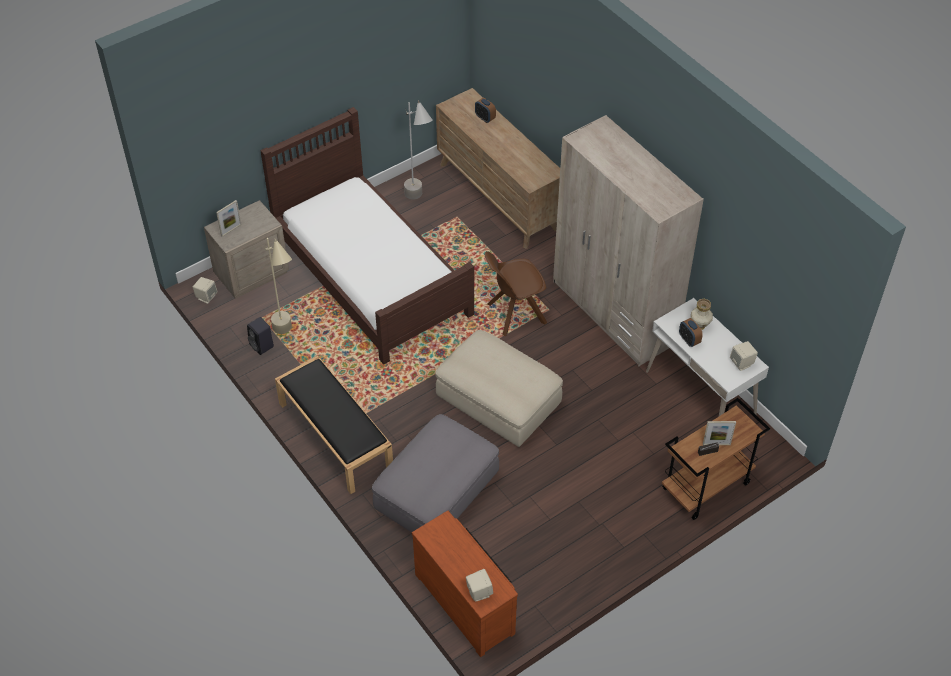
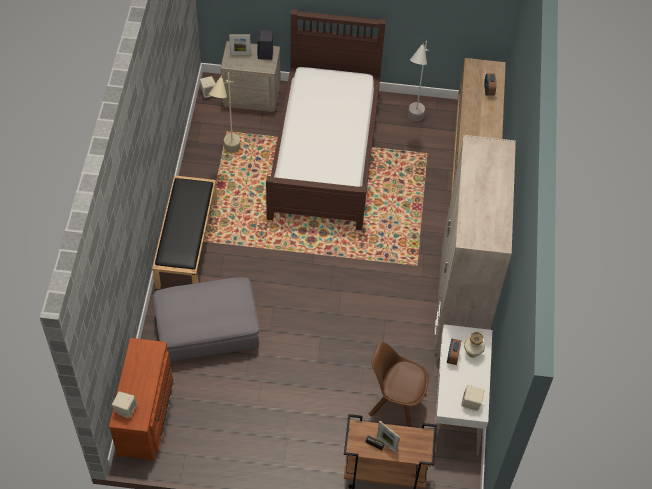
camera: 40 degrees right, 5 degrees up
black speaker [247,317,274,355] -> black speaker moved to [257,30,273,60]
beige ottoman [436,330,563,447] -> none
brown chair [485,251,547,336] -> brown chair moved to [369,342,428,427]

